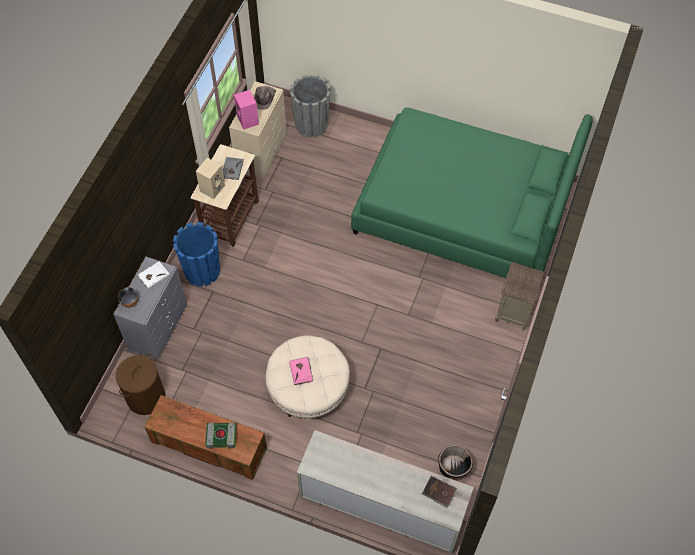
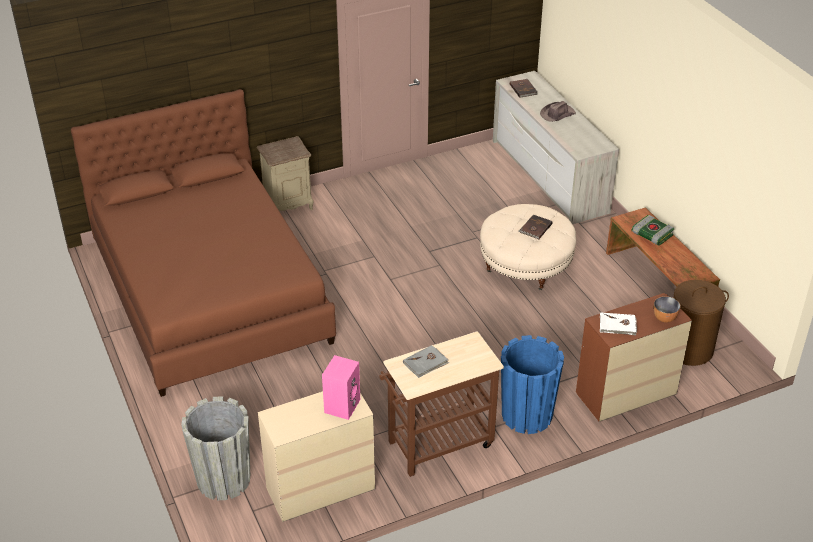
camera: 135 degrees left, 20 degrees down
grey dresser [113,257,187,360] -> brown dresser [576,293,692,422]
beige speaker [196,158,225,199] -> none
brown hat [254,86,276,110] -> brown hat moved to [540,101,576,122]
pink book [289,357,313,385] -> brown book [518,215,553,239]
green bed [351,108,593,278] -> brown bed [71,89,336,397]
black planter [438,445,473,481] -> none

